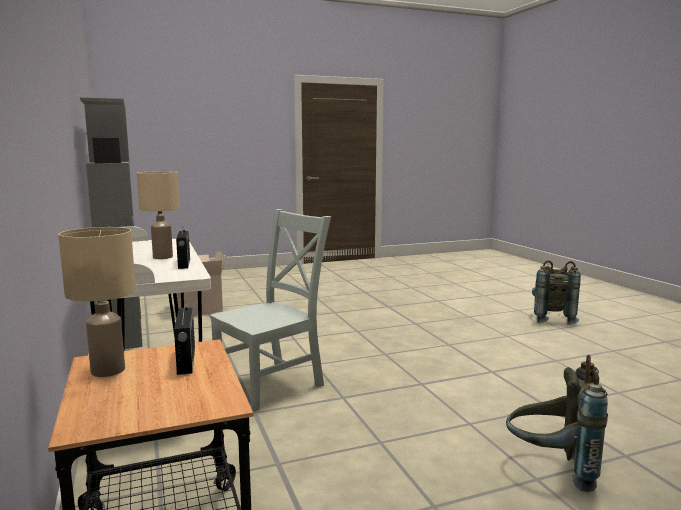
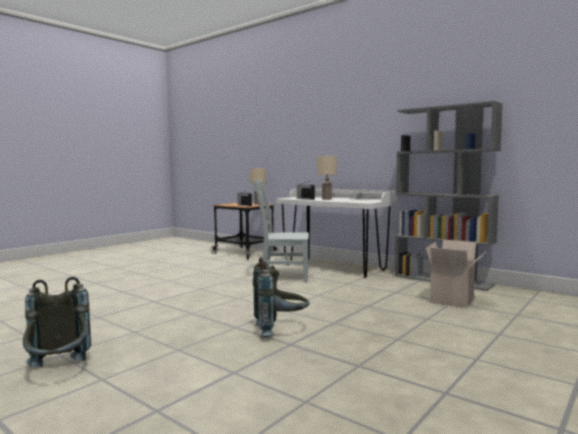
camera: 150 degrees right, 5 degrees down
grey chair [210,209,331,411] -> grey chair turned 75 degrees clockwise [253,179,309,282]
grey backpack [506,355,608,492] -> grey backpack moved to [253,257,309,337]

